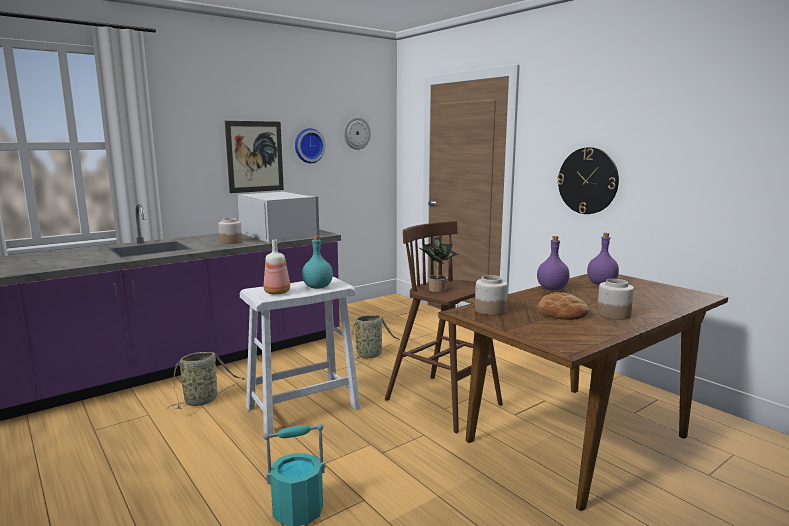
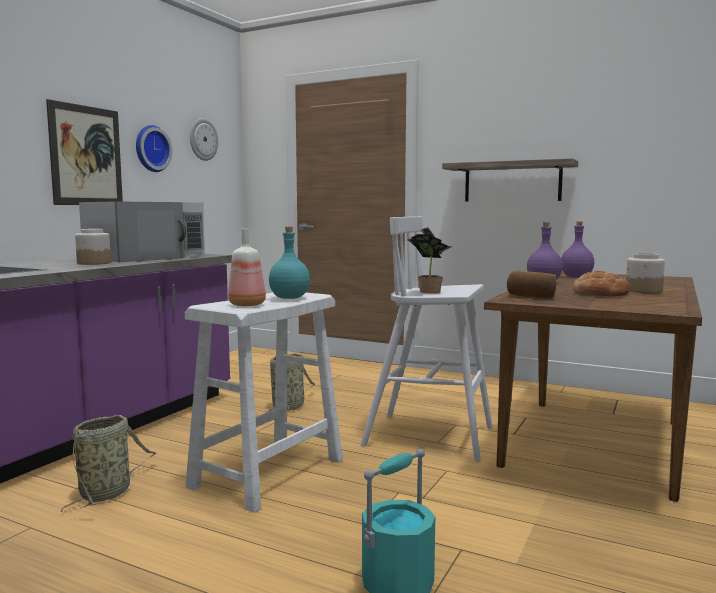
camera: 25 degrees left, 5 degrees down
white microwave [237,192,319,243] -> white microwave turned 105 degrees clockwise [79,201,205,263]
brown stool [385,221,503,433] -> white stool [360,216,493,462]
jar [475,275,508,315] -> bread [507,271,556,299]
wall clock [557,147,619,214] -> shelf [442,158,578,202]

